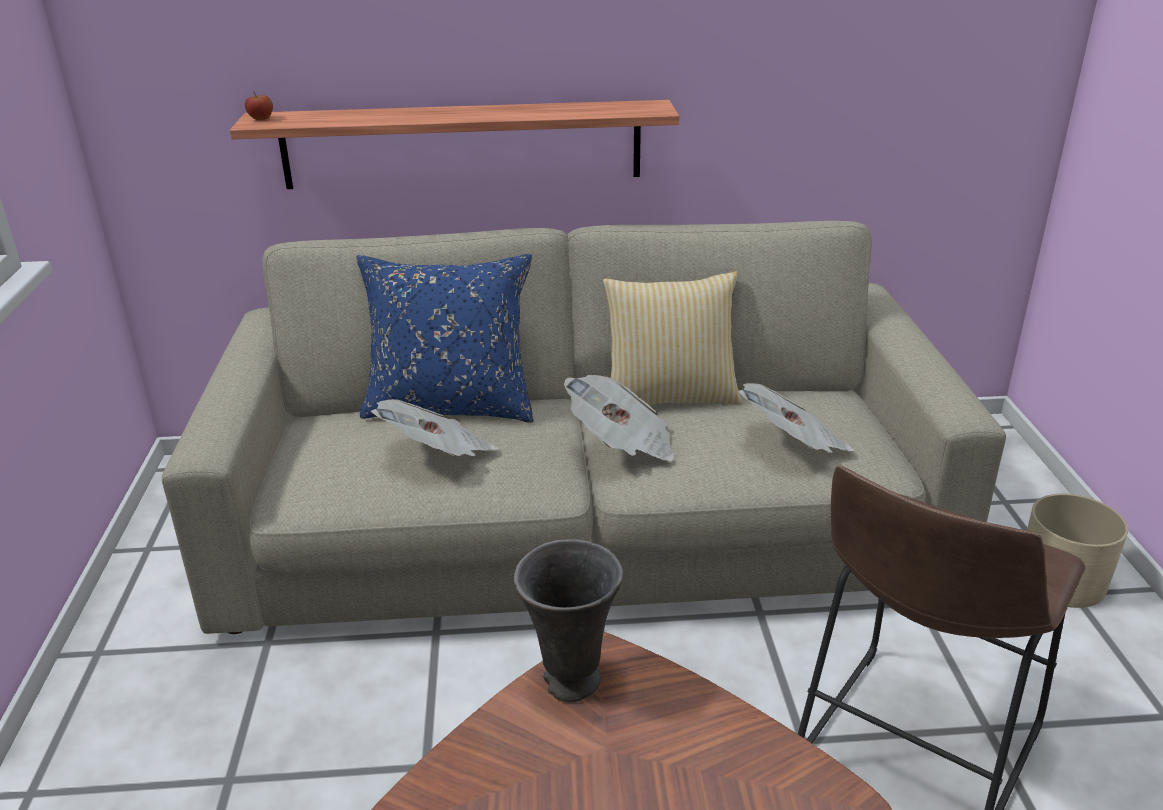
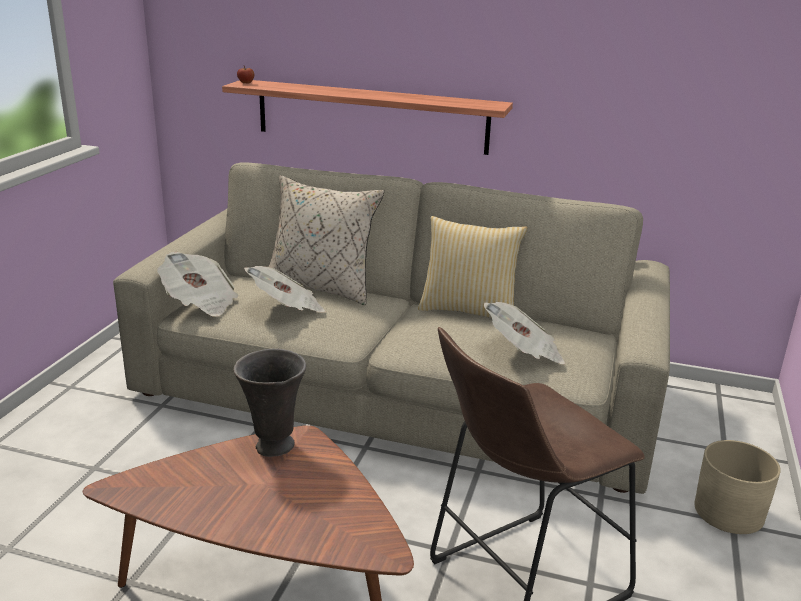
camera: 20 degrees right, 5 degrees down
blue pillow [356,254,534,423] -> beige pillow [268,175,384,305]
newspaper [564,375,675,461] -> newspaper moved to [157,252,239,316]

